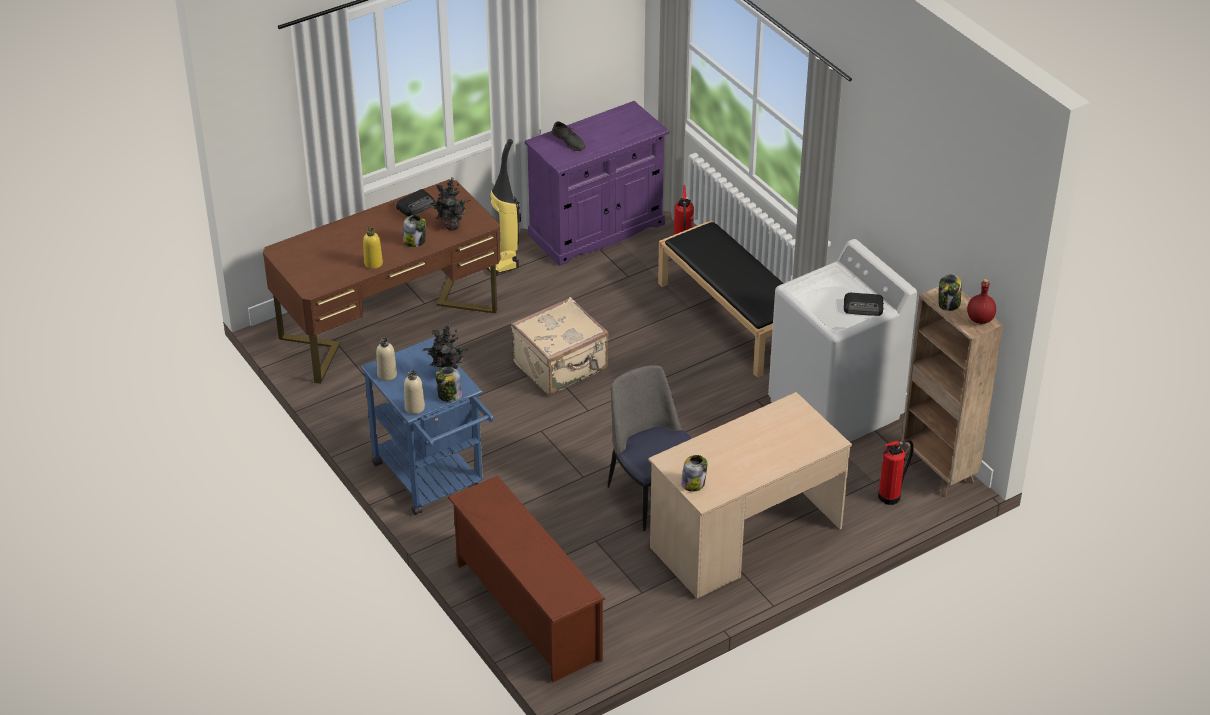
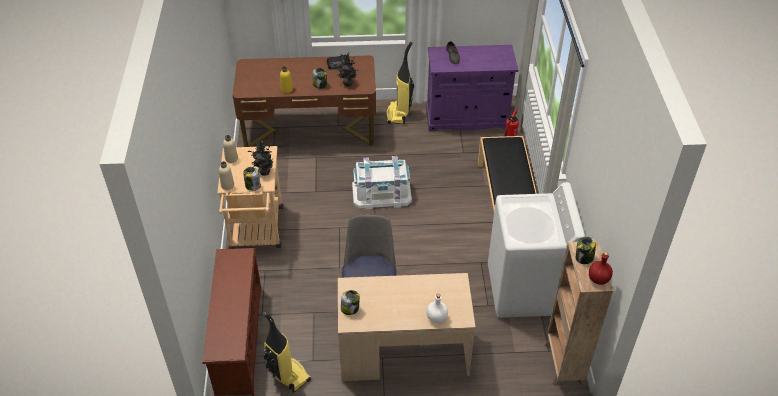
camera: 30 degrees right, 5 degrees up
blue cart [360,337,494,515] -> beige cart [217,146,283,249]
beige suitcase [511,297,609,395] -> white storage box [352,156,412,209]
radio [844,293,884,316] -> none
fire extinguisher [878,439,914,505] -> none
none -> vacuum cleaner [262,312,311,393]
none -> white bottle [426,294,448,323]

